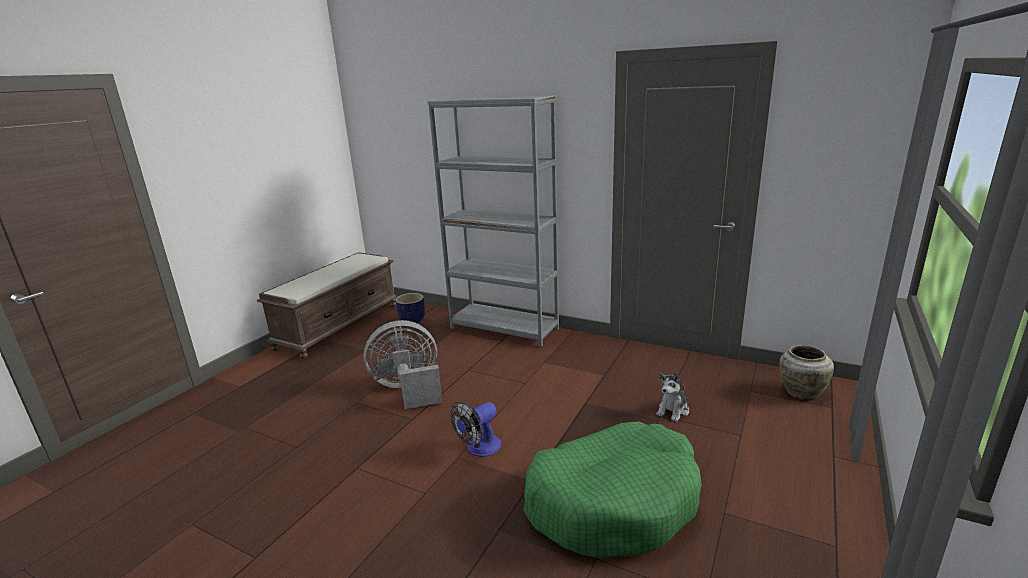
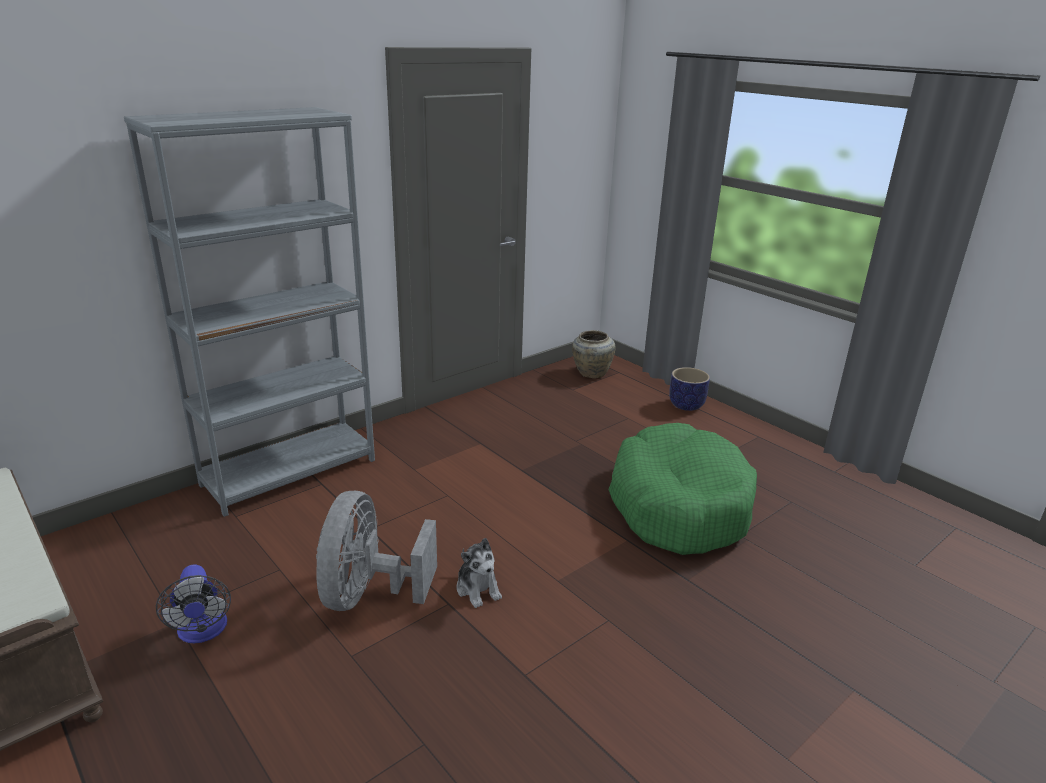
camera: 70 degrees left, 5 degrees up
planter [395,293,425,323] -> planter moved to [669,367,710,411]
fan [450,402,501,457] -> fan moved to [156,564,231,643]
plush toy [656,372,689,422] -> plush toy moved to [456,538,502,608]

